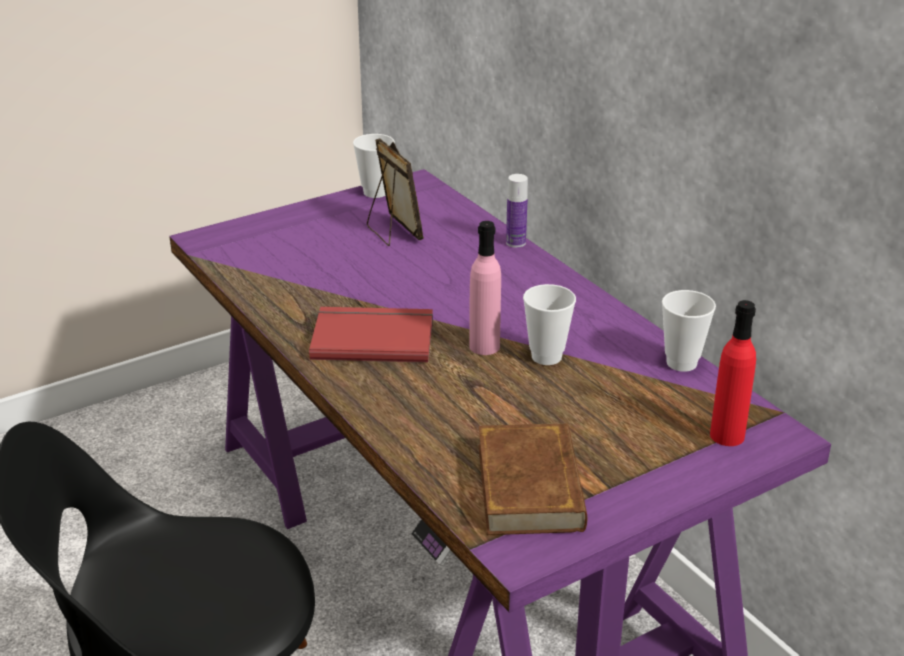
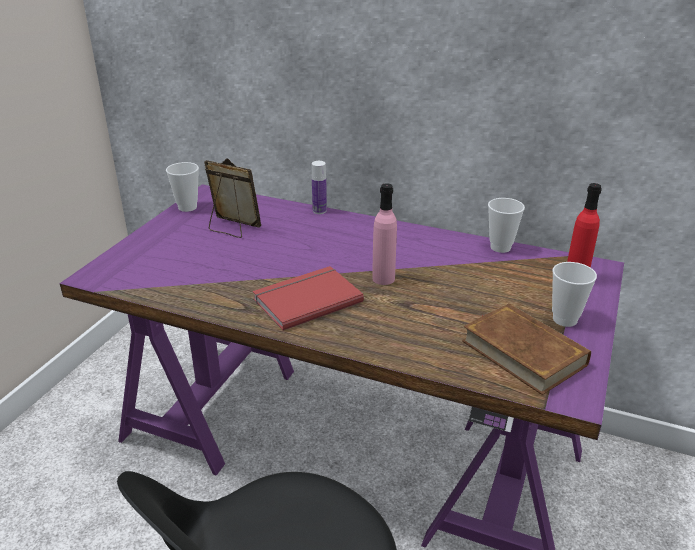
camera: 35 degrees left, 0 degrees up
cup [523,284,576,365] -> cup moved to [552,262,597,327]

